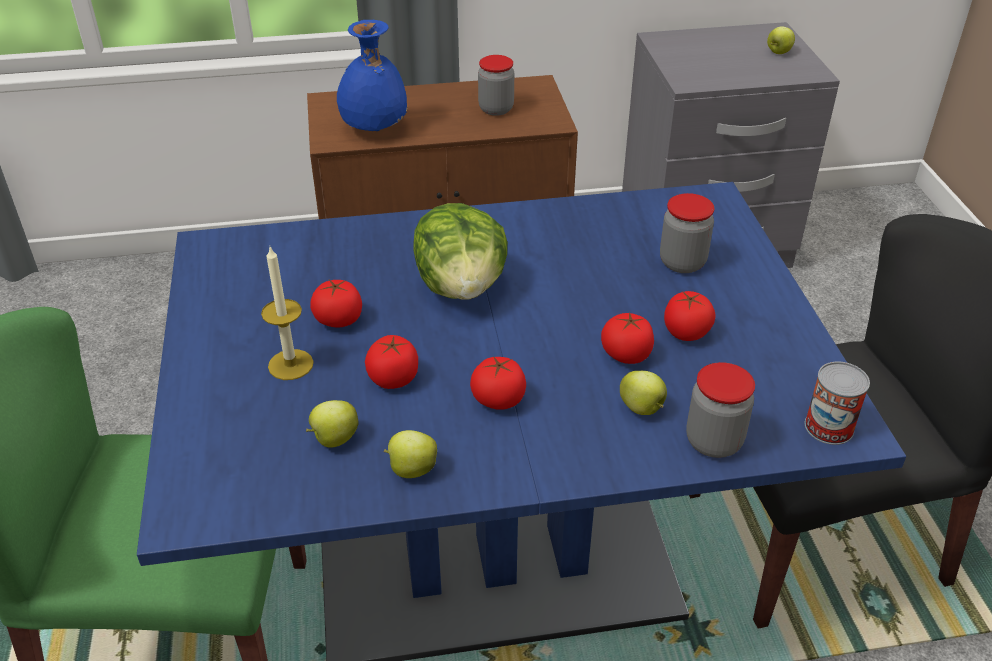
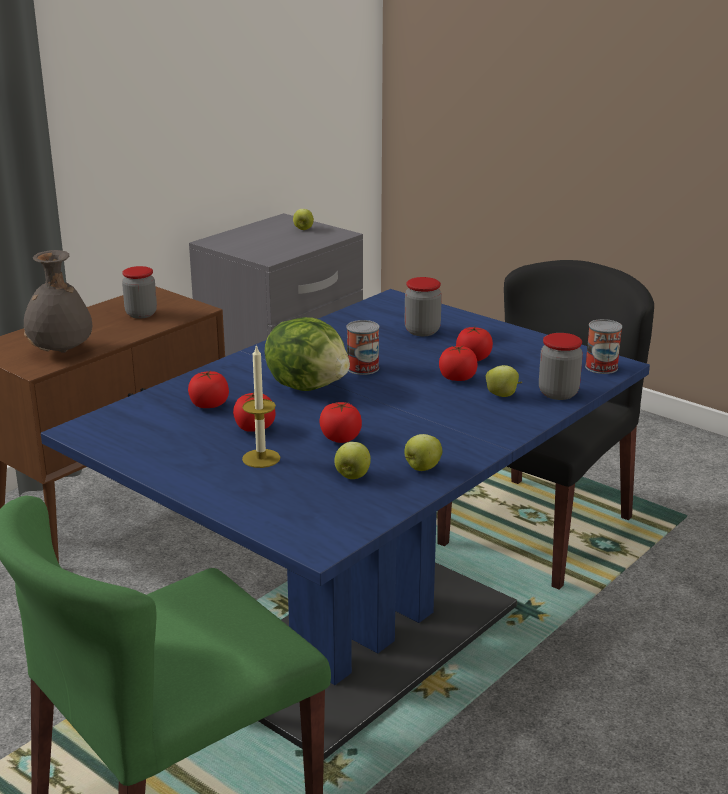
camera: 40 degrees left, 15 degrees down
blue vase [337,20,408,131] -> grey vase [24,250,92,353]
tomato [470,356,526,410] -> tomato moved to [188,370,229,408]
none -> can [346,320,379,375]

